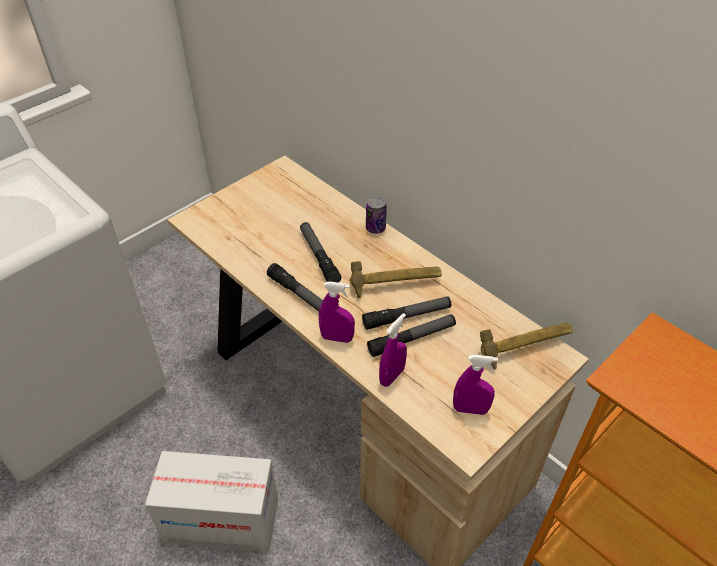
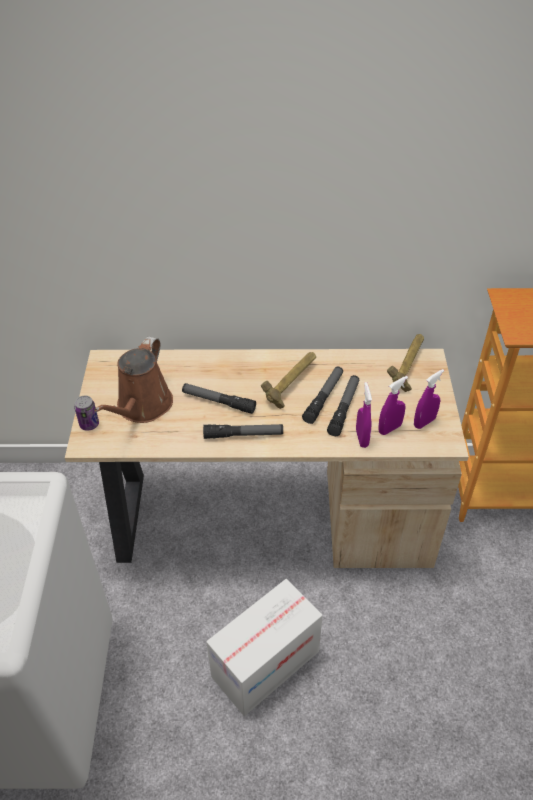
camera: 45 degrees left, 0 degrees up
purple spray bottle [319,281,355,343] -> purple spray bottle moved to [379,376,408,435]
can [366,197,387,234] -> can moved to [74,396,99,431]
none -> brown watering can [94,337,173,423]

